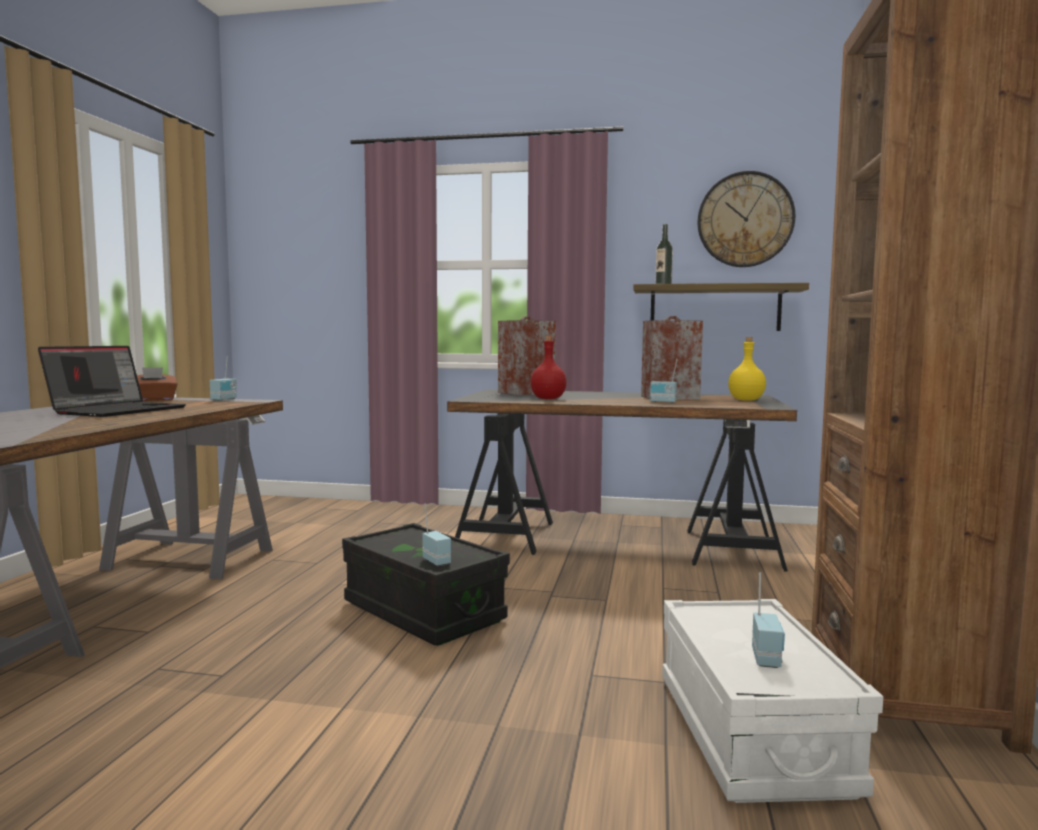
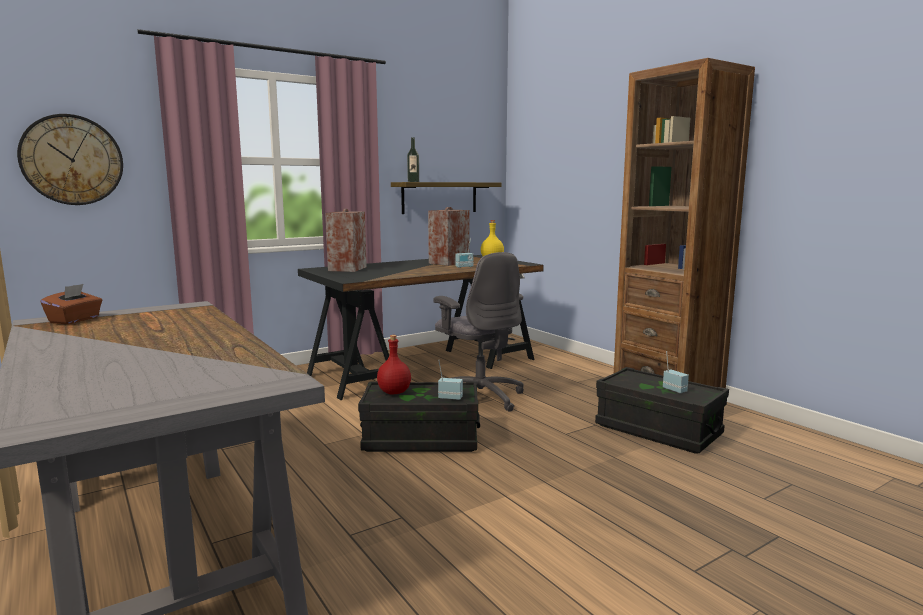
camera: 45 degrees left, 5 degrees up
laptop [38,346,186,417] -> none
radio [210,356,237,401] -> none
red bottle [531,336,567,399] -> red bottle moved to [377,335,411,395]
white storage box [662,599,883,803] -> black storage box [595,367,729,454]
wall clock [698,171,795,267] -> wall clock moved to [17,114,123,205]
none -> grey office chair [433,252,524,412]

